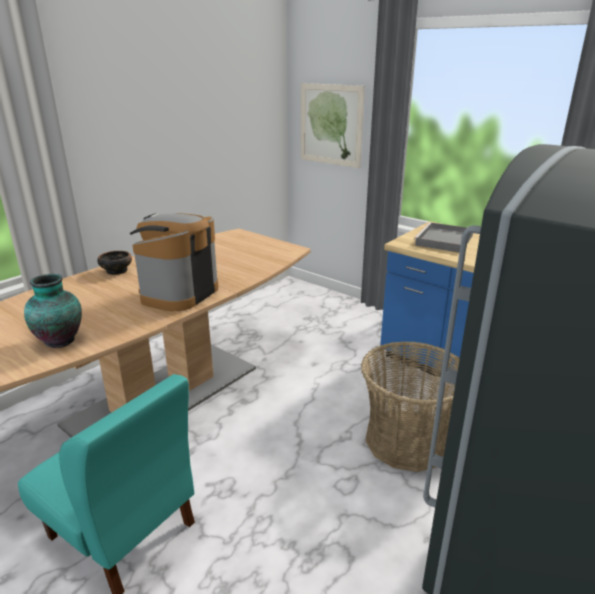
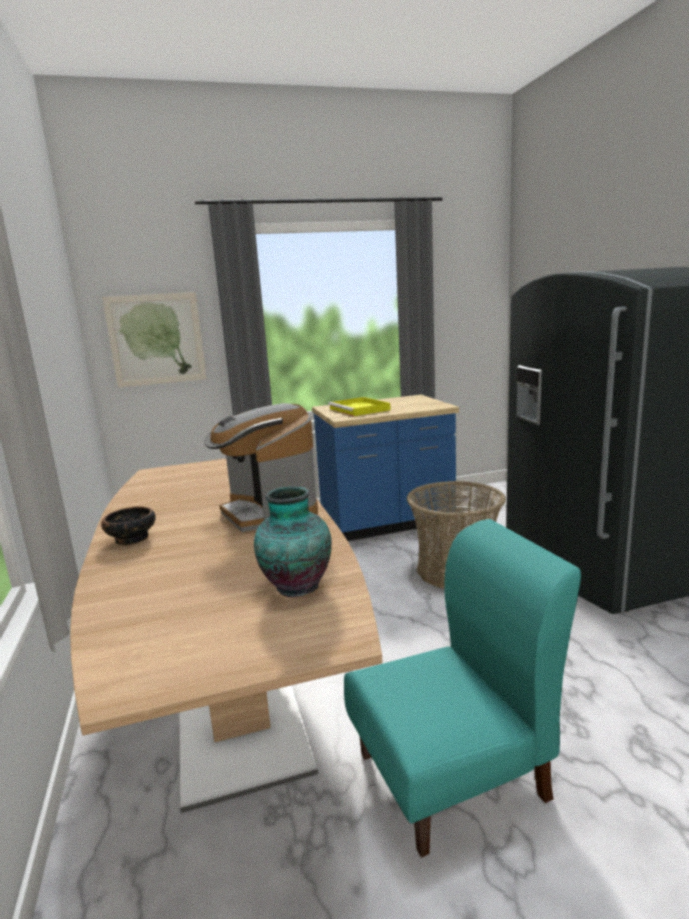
camera: 55 degrees left, 10 degrees down
grey tray [414,222,473,253] -> yellow tray [328,397,391,416]

